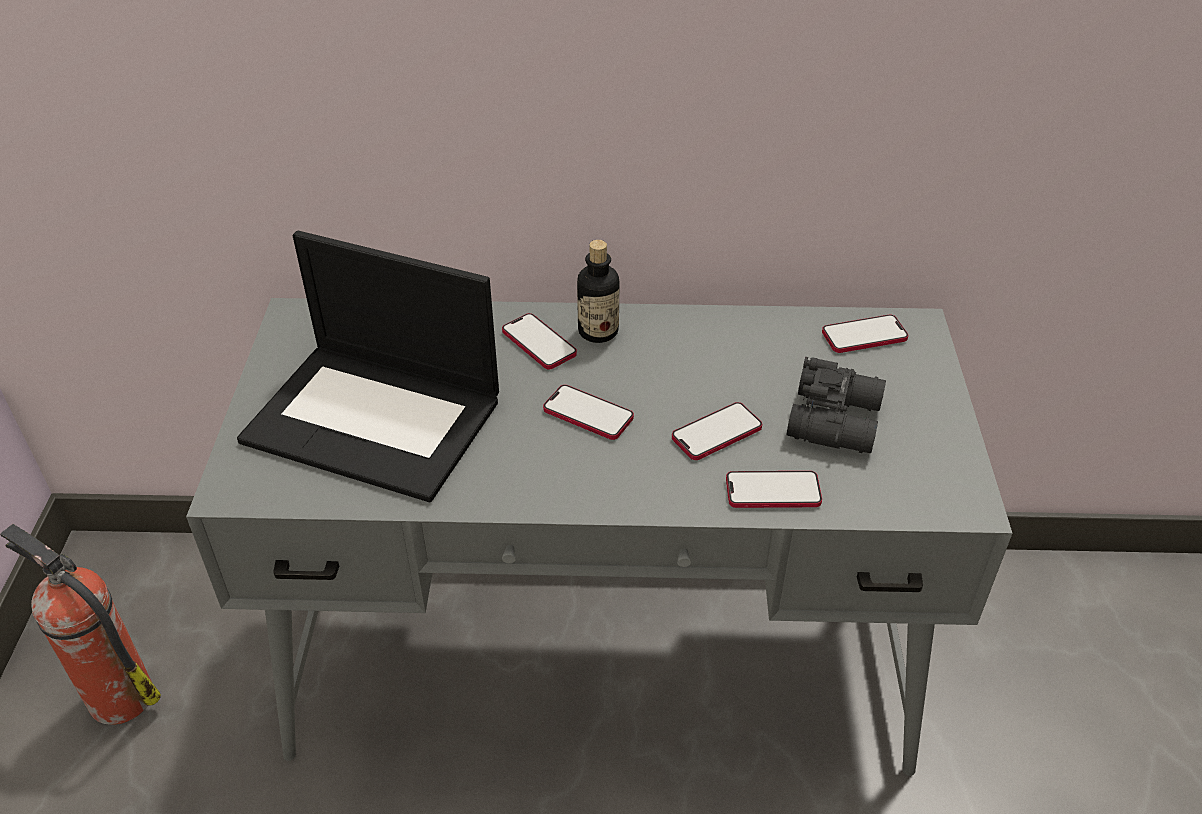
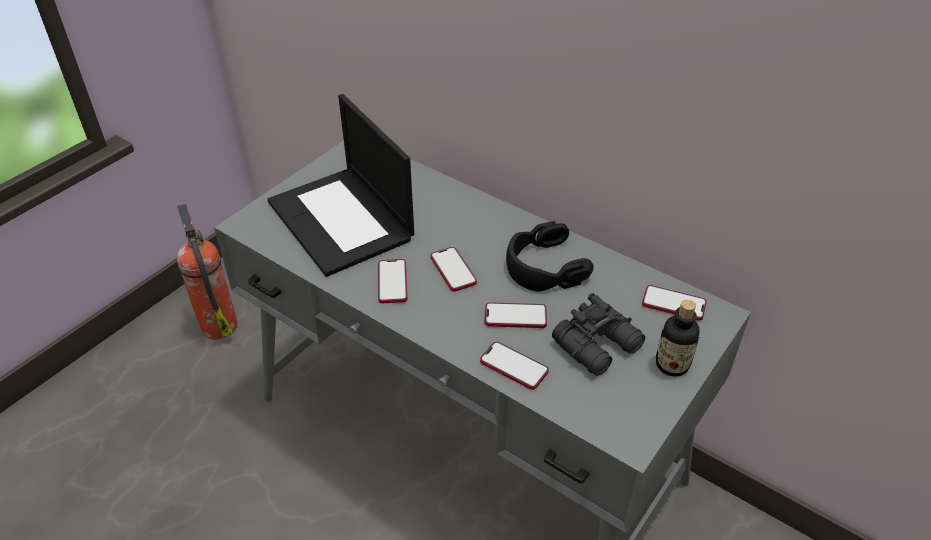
camera: 35 degrees right, 0 degrees up
phone [502,313,577,369] -> phone moved to [378,259,408,303]
bottle [577,240,620,343] -> bottle moved to [656,300,700,377]
none -> black headphones [506,221,594,292]

